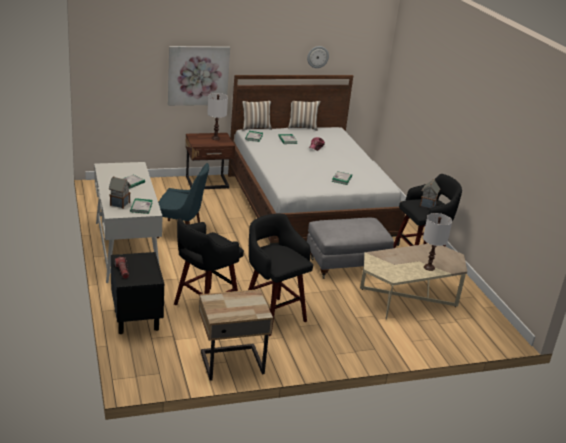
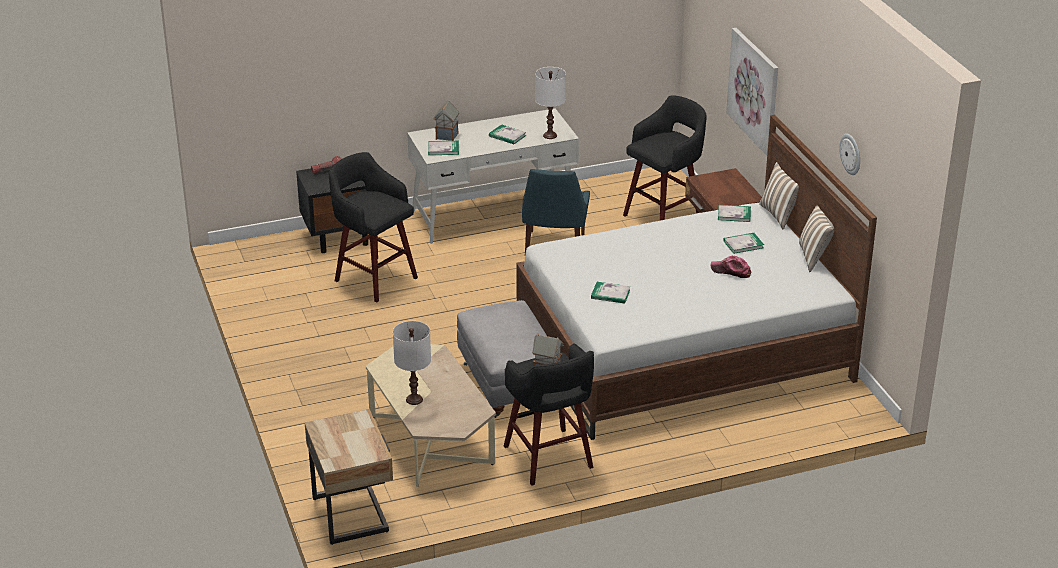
camera: 90 degrees right, 5 degrees up
beige nightstand [199,289,273,381] -> beige nightstand moved to [304,409,393,545]
white table lamp [207,93,228,140] -> white table lamp moved to [535,67,566,139]
black stool [248,214,313,336] -> black stool moved to [623,95,707,221]

